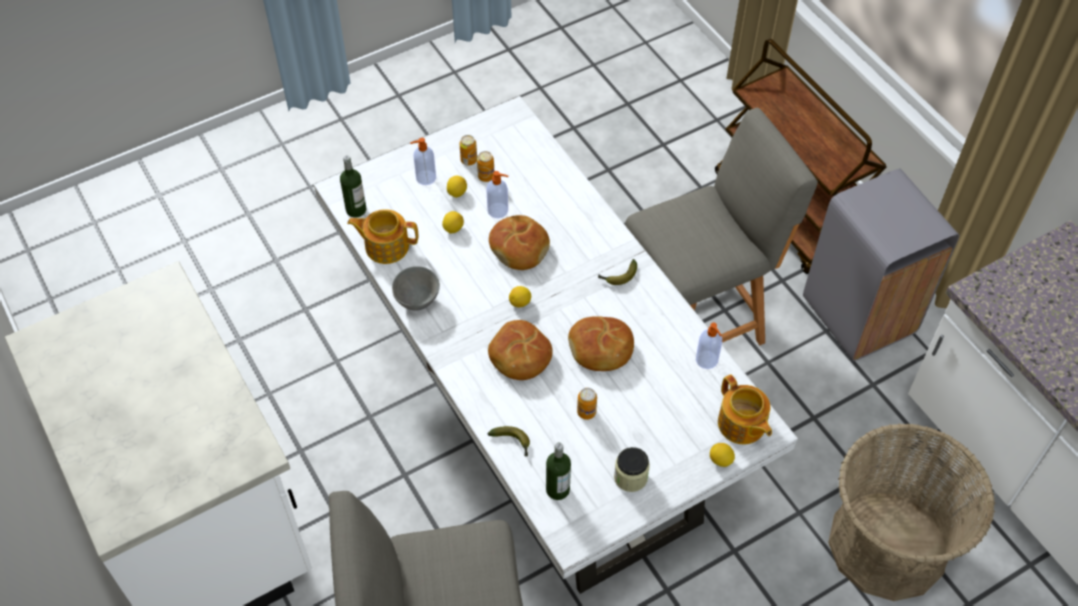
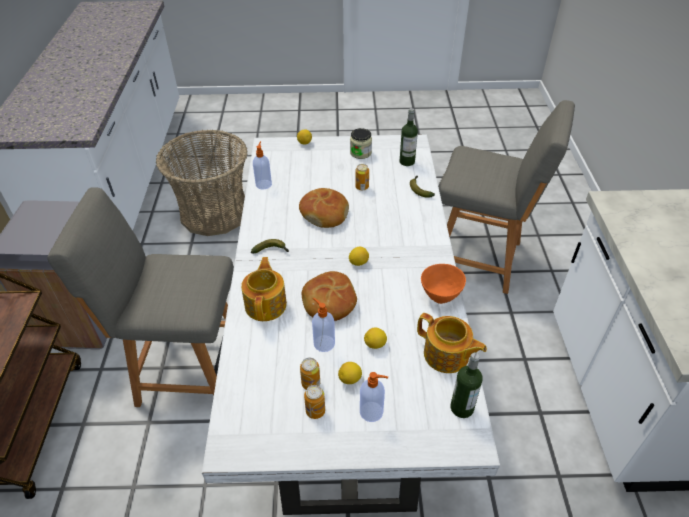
camera: 150 degrees left, 10 degrees down
grey bowl [392,266,440,311] -> orange bowl [421,264,466,304]
bread [488,320,553,380] -> none
teapot [718,374,772,444] -> teapot moved to [241,257,287,321]

